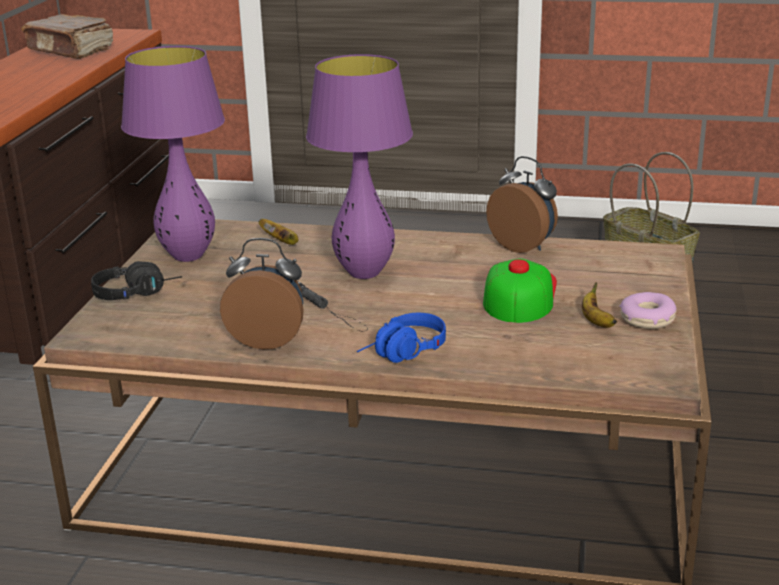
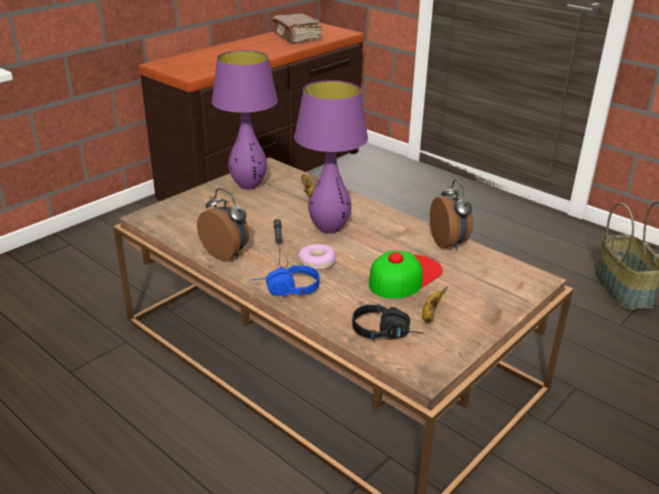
camera: 30 degrees right, 5 degrees up
black headphones [91,261,182,300] -> black headphones moved to [352,304,424,340]
donut [619,292,677,329] -> donut moved to [298,244,336,270]

